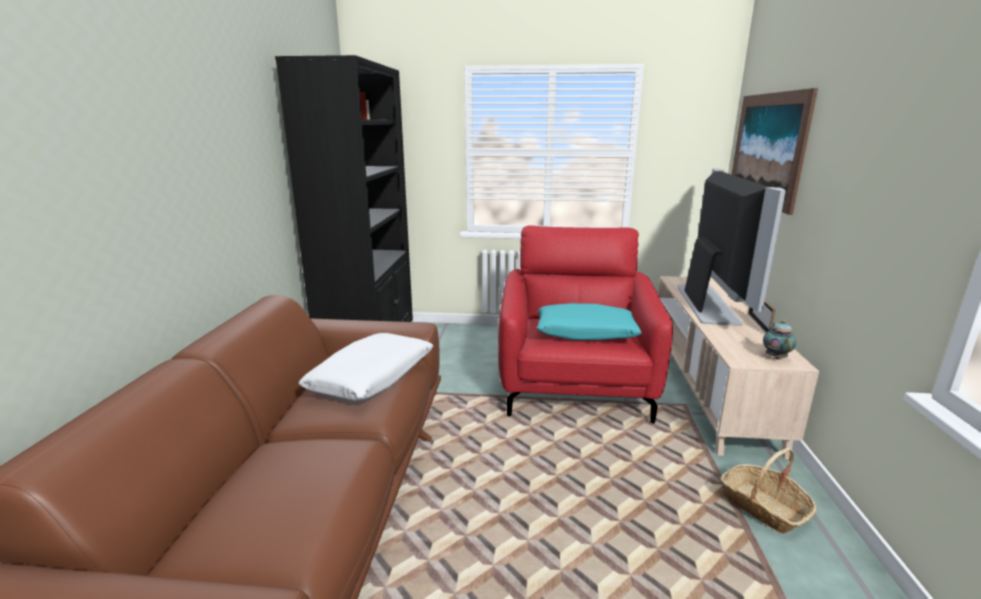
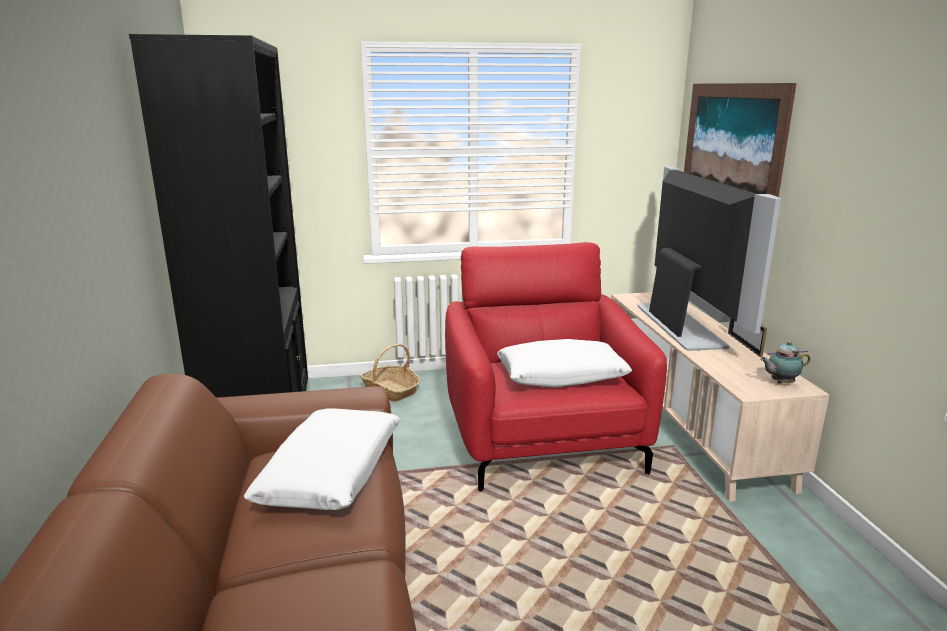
camera: 15 degrees left, 0 degrees up
turquoise pillow [537,303,642,340] -> white pillow [497,339,632,388]
basket [721,448,817,534] -> basket moved to [360,344,420,402]
teapot [763,320,796,359] -> teapot turned 90 degrees counterclockwise [760,341,810,384]

